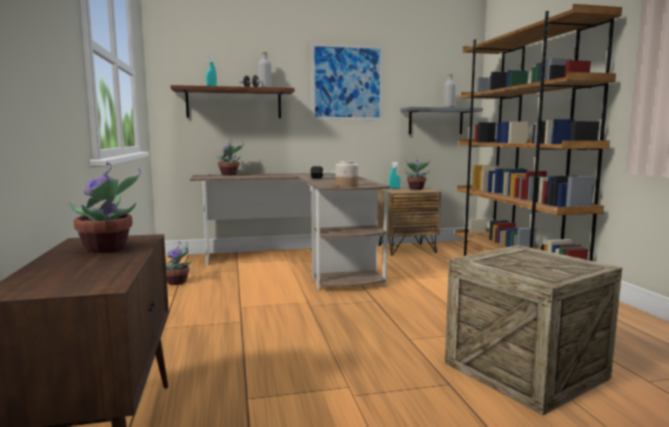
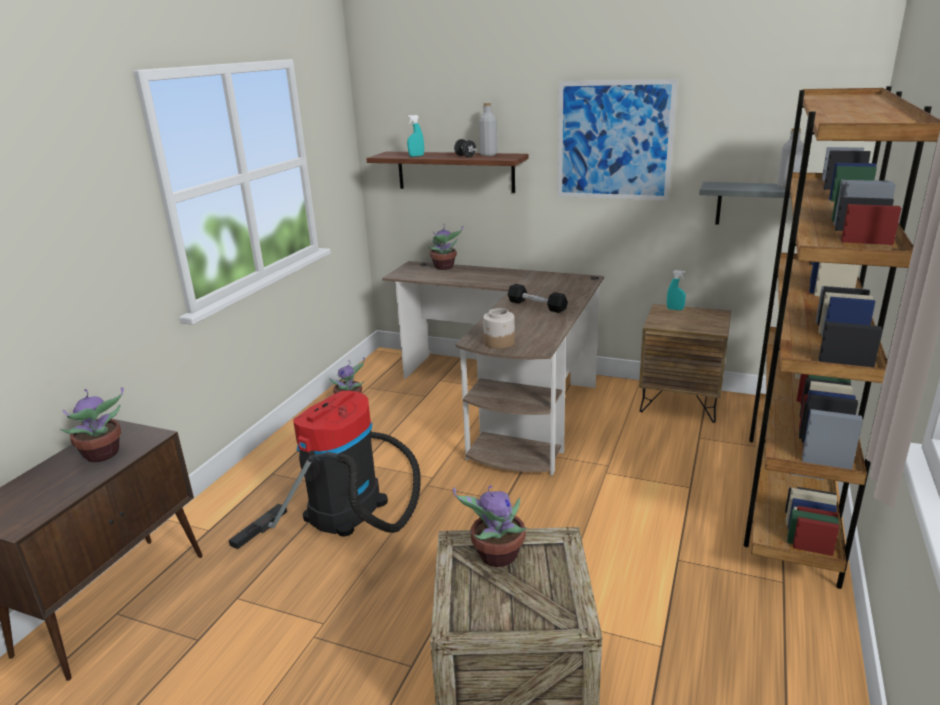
camera: 35 degrees right, 15 degrees up
potted plant [404,157,430,190] -> potted plant moved to [453,486,527,567]
none -> vacuum cleaner [229,391,421,549]

